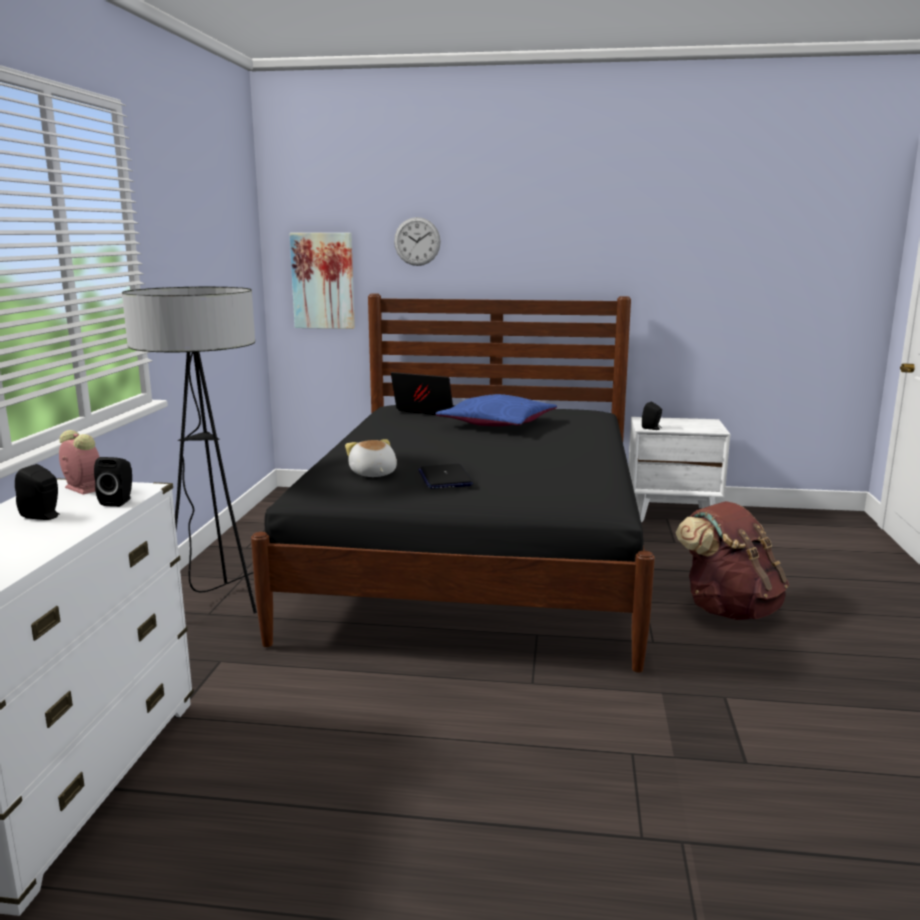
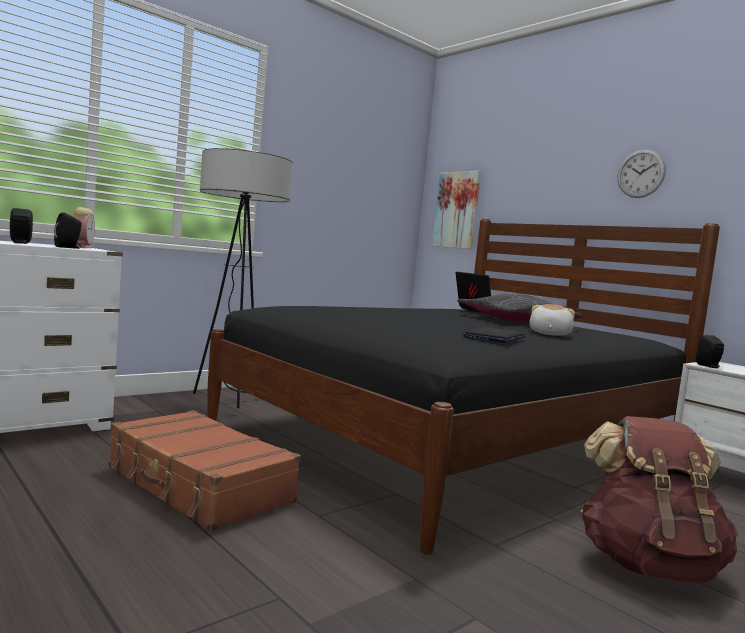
camera: 40 degrees right, 10 degrees down
plush toy [345,439,397,477] -> plush toy moved to [529,304,575,336]
wall clock [394,217,441,266] -> wall clock moved to [618,149,666,198]
laptop [418,464,473,489] -> laptop moved to [462,327,525,343]
blue pillow [436,394,557,426] -> grey pillow [457,293,583,322]
none -> brown suitcase [109,410,301,531]

